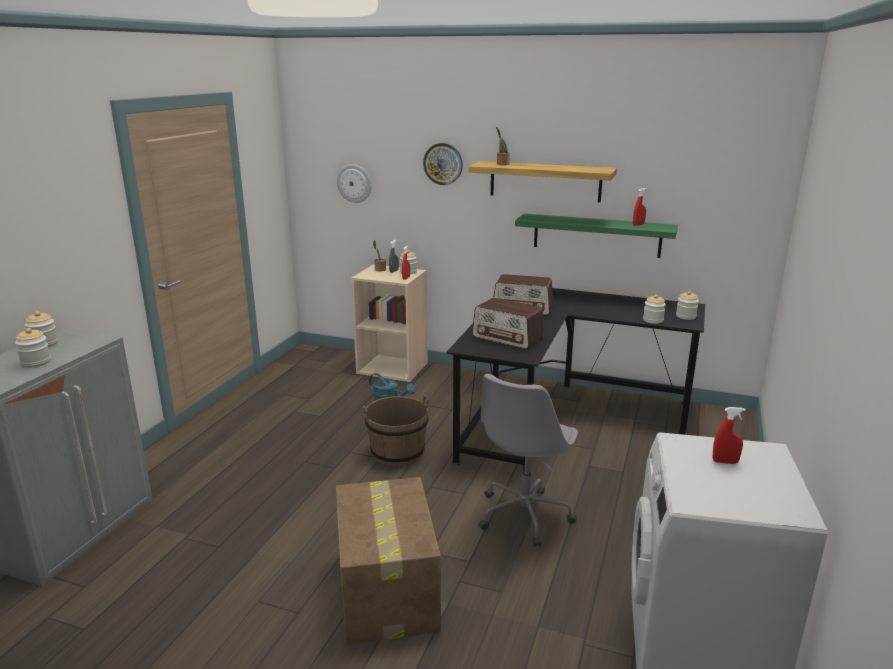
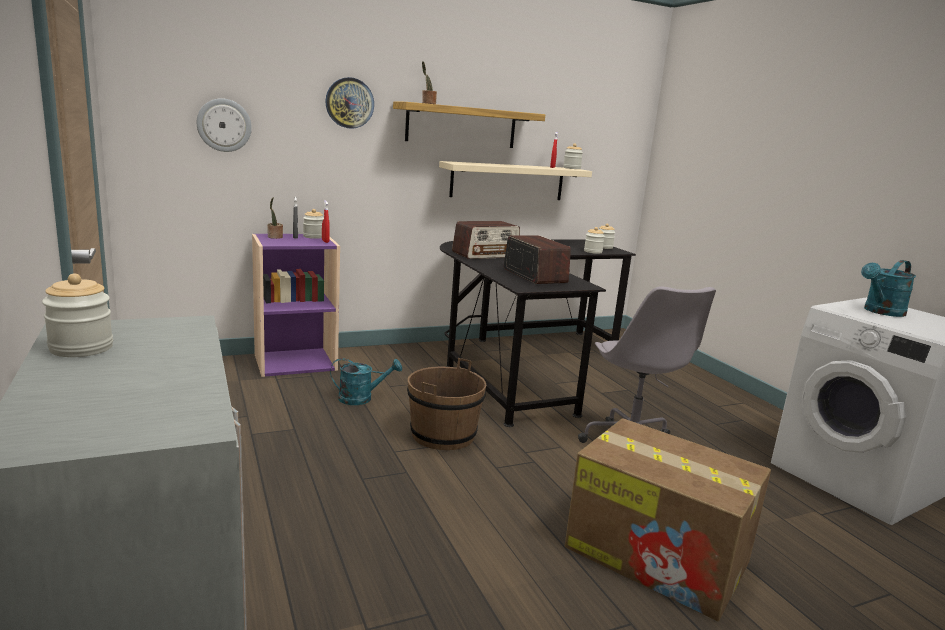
camera: 45 degrees left, 5 degrees down
jar [15,328,51,368] -> jar moved to [563,144,583,169]
beige bookcase [351,264,428,382] -> purple bookcase [252,234,340,377]
radio [472,298,544,349] -> radio turned 105 degrees counterclockwise [504,236,571,284]
green shelf [515,213,678,258] -> beige shelf [439,161,592,200]
red spray bottle [713,407,746,464] -> turquoise watering can [861,260,916,317]

